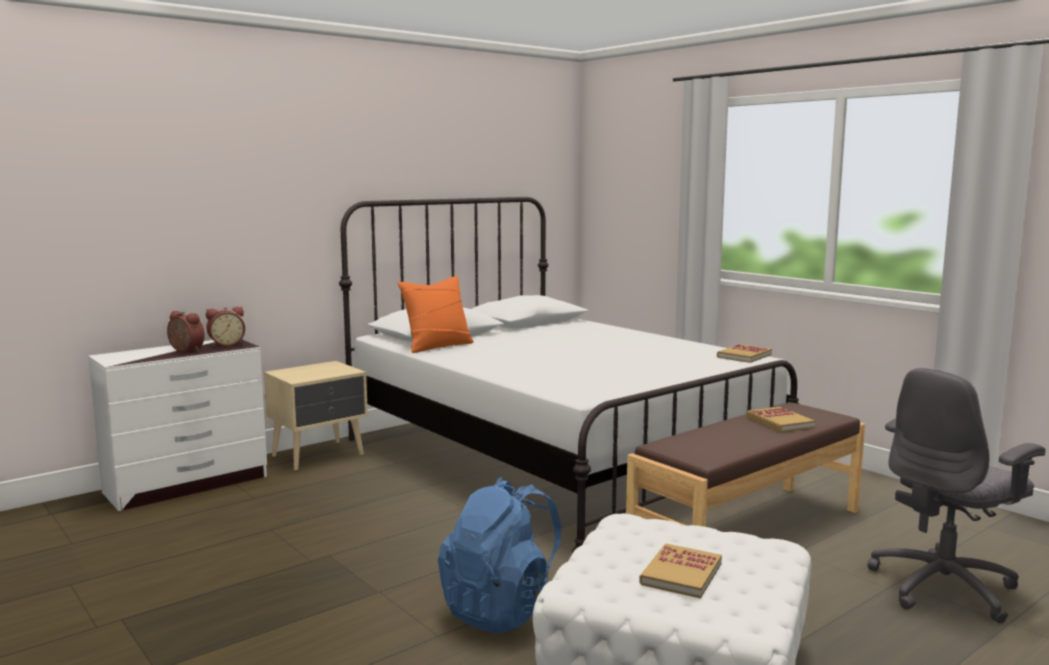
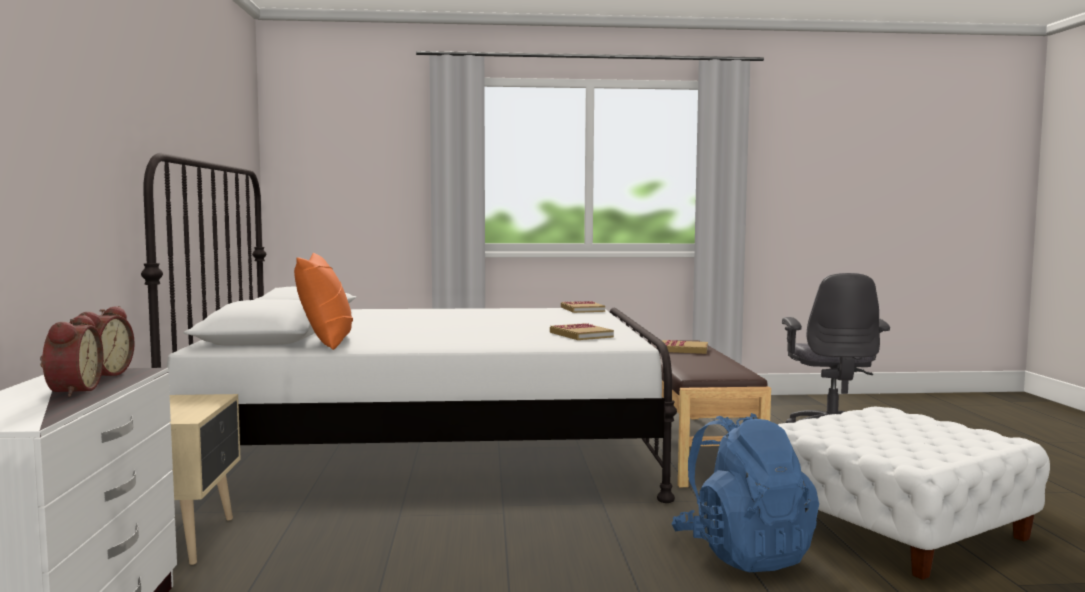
camera: 55 degrees left, 5 degrees down
alarm clock [167,311,205,352] -> alarm clock turned 105 degrees clockwise [40,315,104,397]
book [639,544,722,599] -> book moved to [550,323,614,340]

